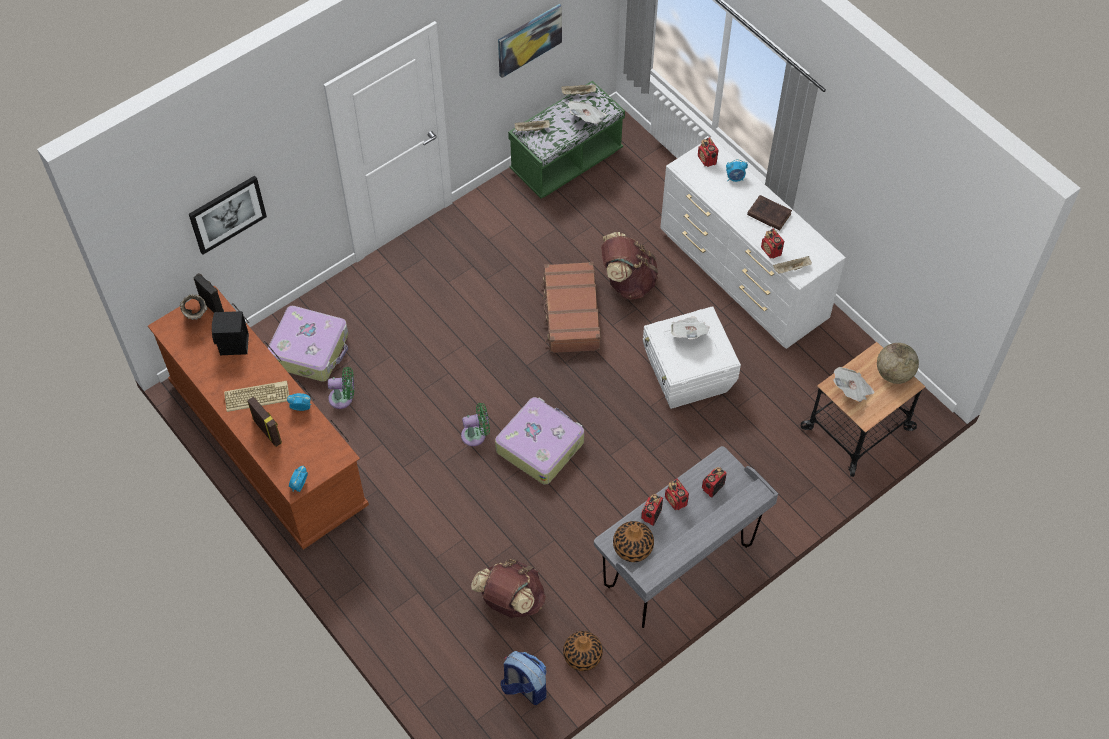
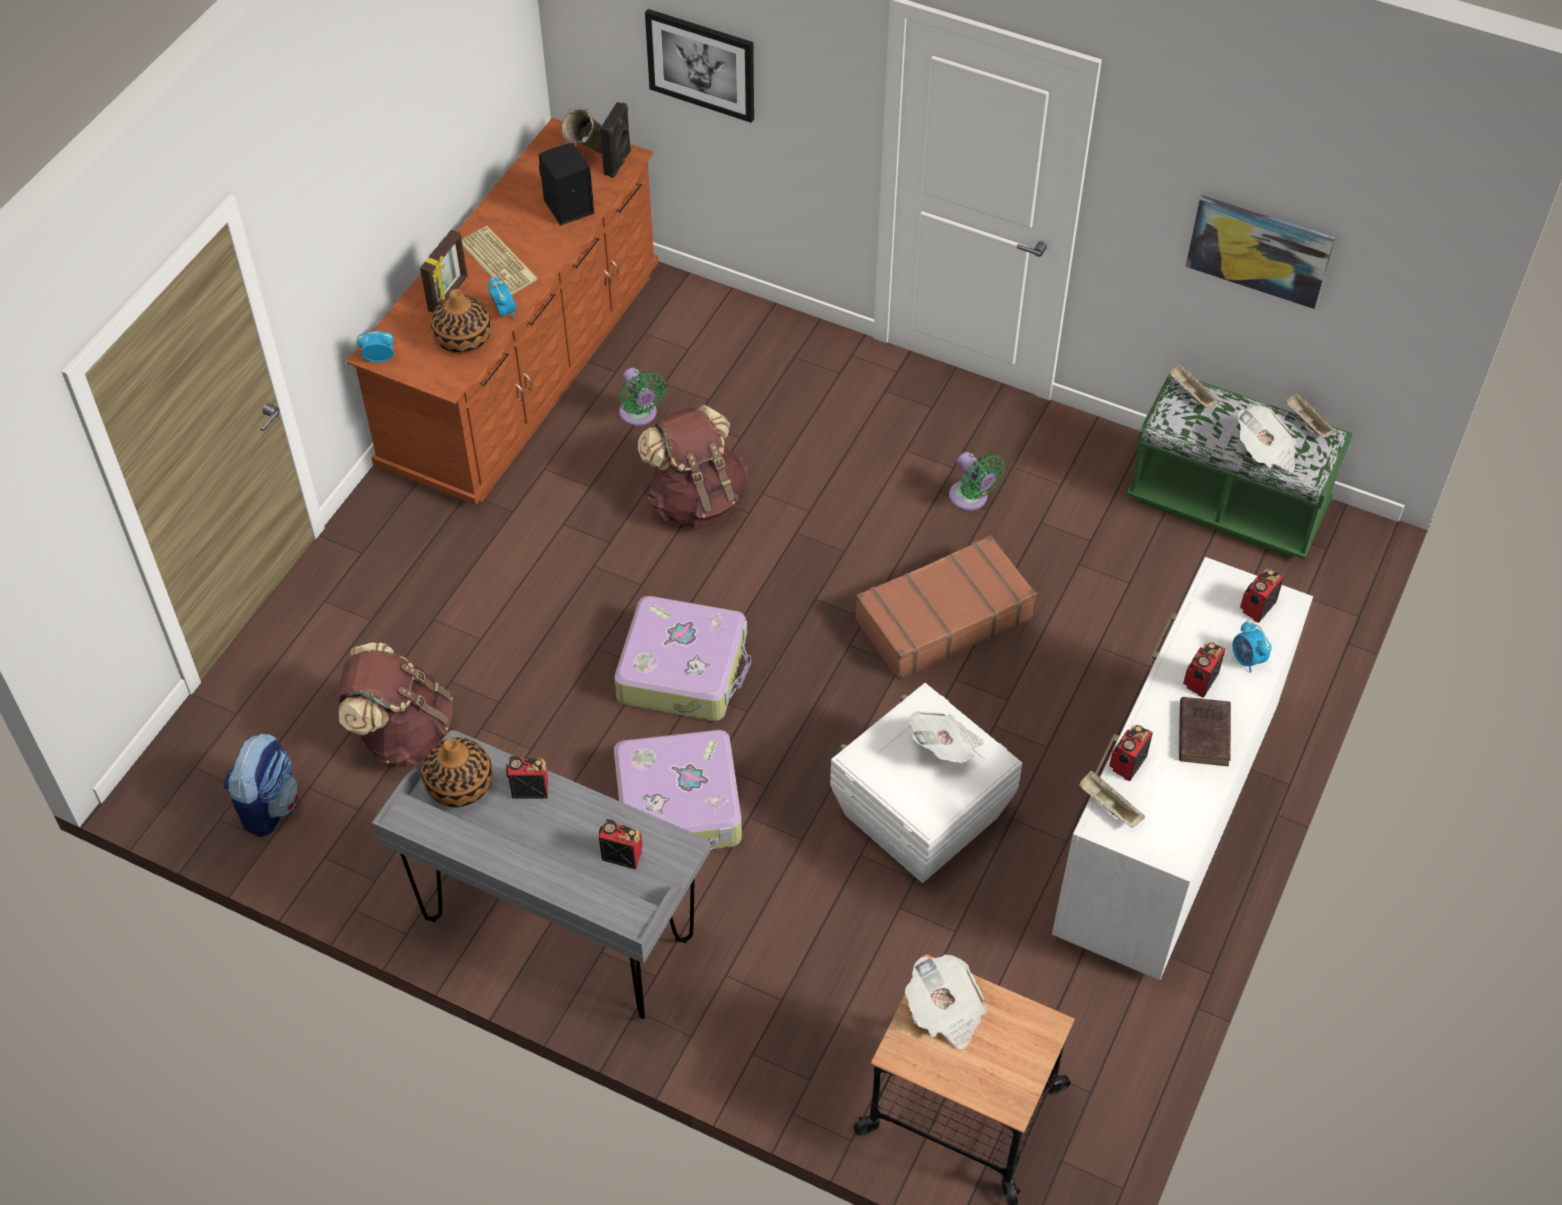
camera: 65 degrees right, 5 degrees down
suitcase [268,306,348,382] -> suitcase moved to [614,730,742,850]
green fan [461,403,490,446] -> green fan moved to [949,452,1005,511]
vase [563,631,603,671] -> vase moved to [431,289,492,354]
brown backpack [601,232,658,299] -> brown backpack moved to [637,405,748,529]
radio [665,479,689,510] -> radio moved to [1183,642,1226,697]
globe [877,343,919,384] -> none

